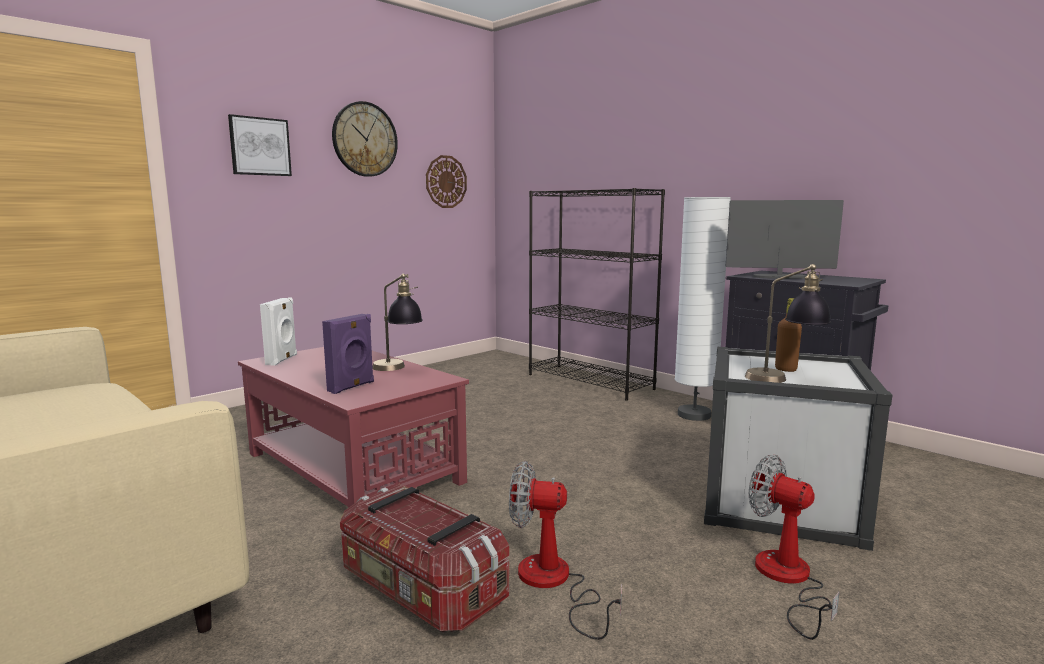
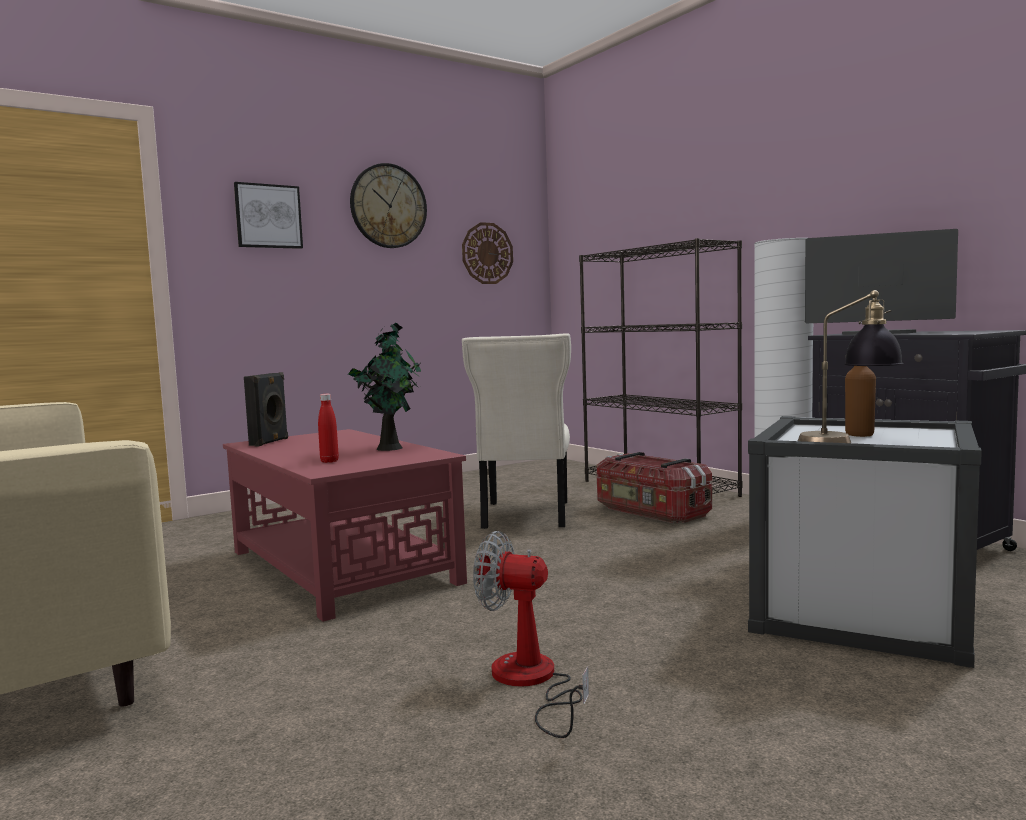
camera: 10 degrees right, 5 degrees down
white speaker [260,298,297,366] -> black speaker [244,372,288,446]
purple speaker [322,314,374,394] -> red bottle [318,394,339,463]
storage box [340,483,509,632] -> storage box moved to [596,452,712,523]
table lamp [372,274,423,371] -> potted plant [348,323,421,451]
fan [749,455,840,640] -> none
none -> beige chair [462,333,571,529]

